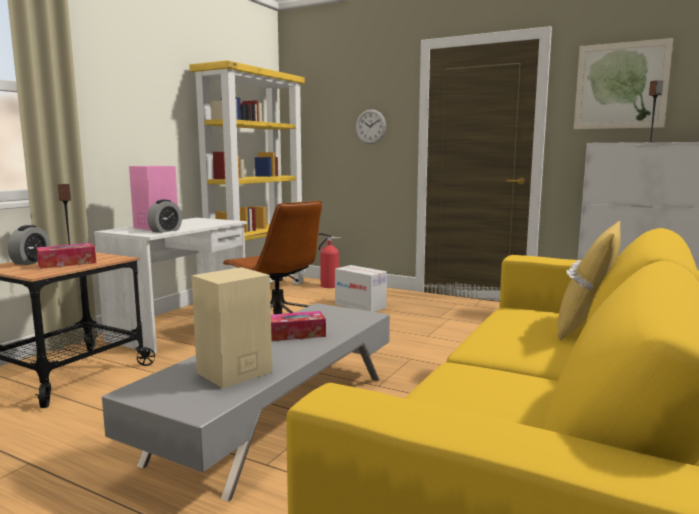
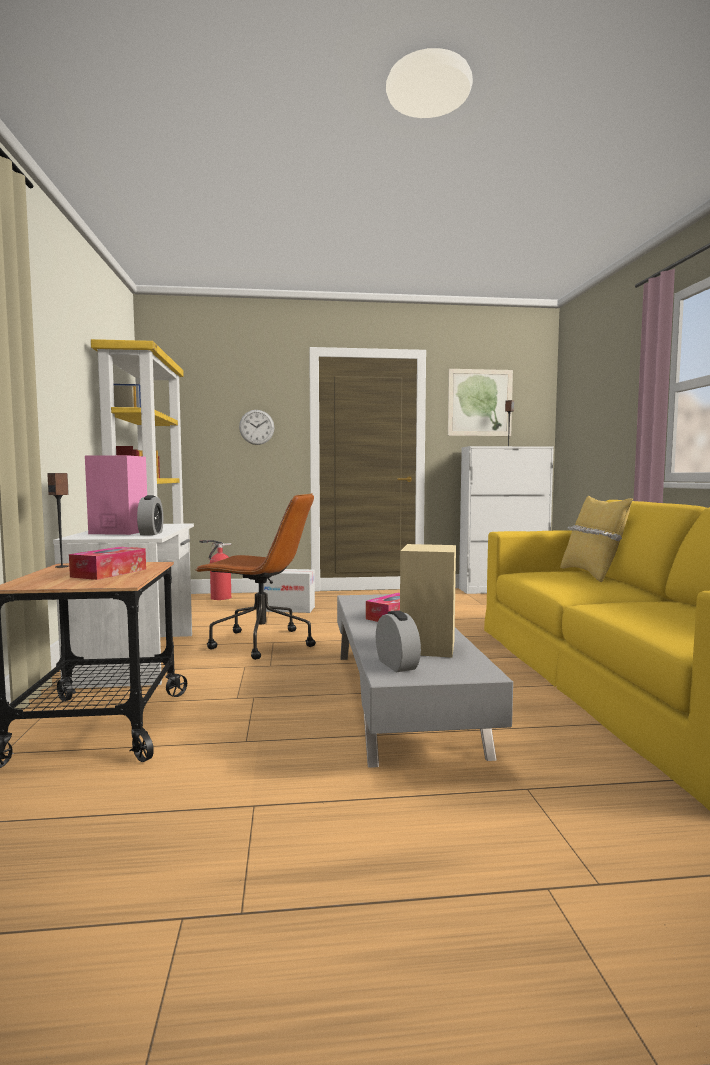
camera: 35 degrees left, 5 degrees down
alarm clock [8,225,50,265] -> alarm clock moved to [376,610,421,672]

